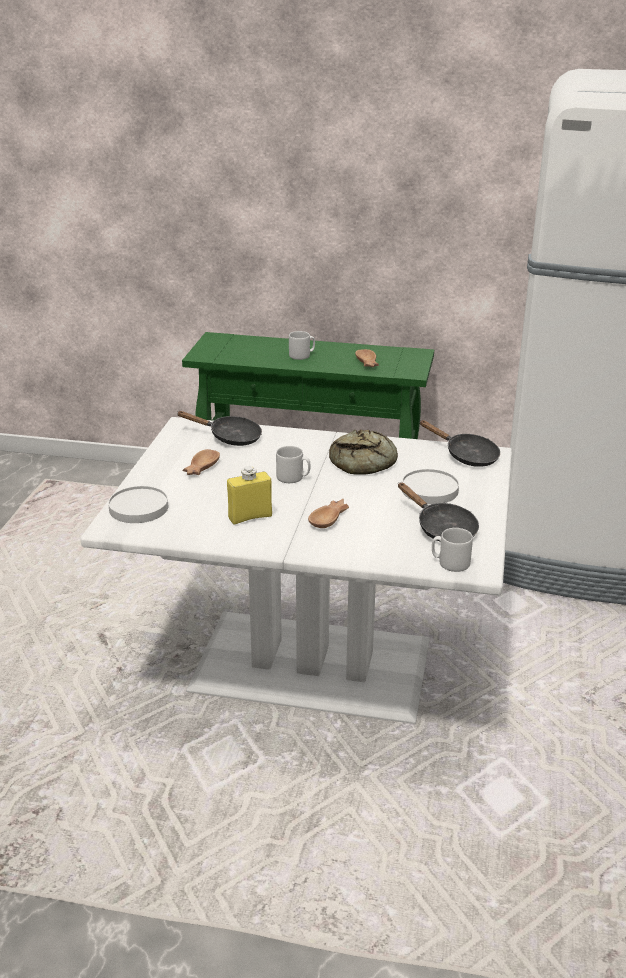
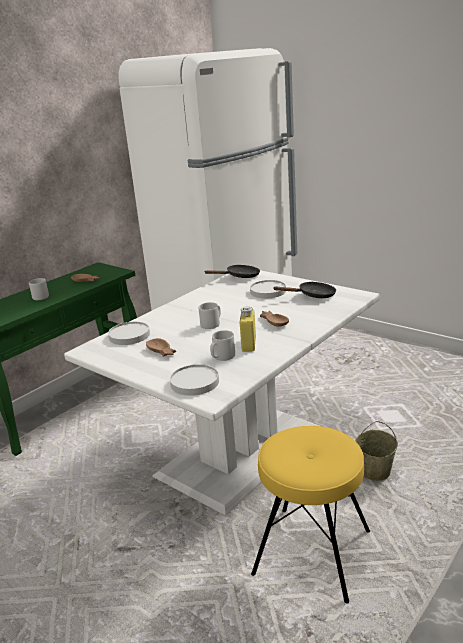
camera: 60 degrees left, 5 degrees down
black frying pan [178,411,262,446] -> white plate [108,322,150,345]
bread [329,430,398,475] -> none
grey mug [432,528,473,572] -> grey mug moved to [210,330,235,361]
none -> yellow stool [251,426,370,603]
none -> beige bucket [355,421,398,481]

